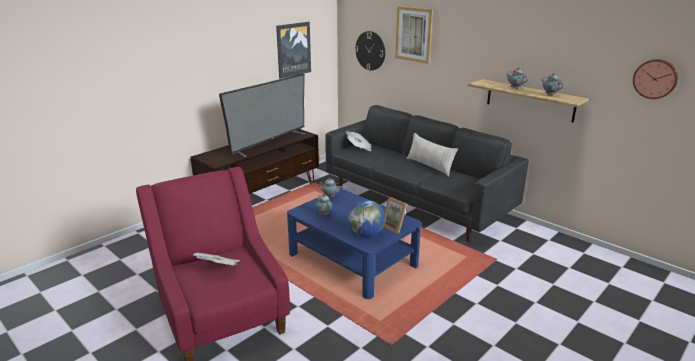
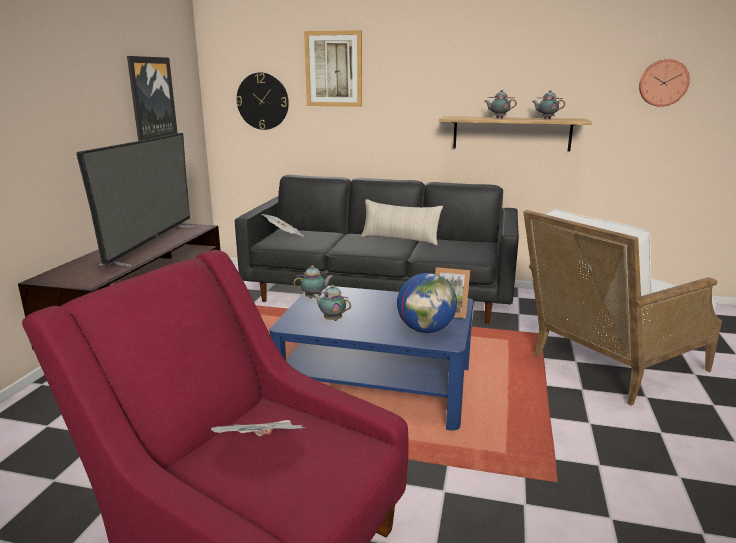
camera: 30 degrees left, 5 degrees down
none -> white armchair [523,209,722,406]

